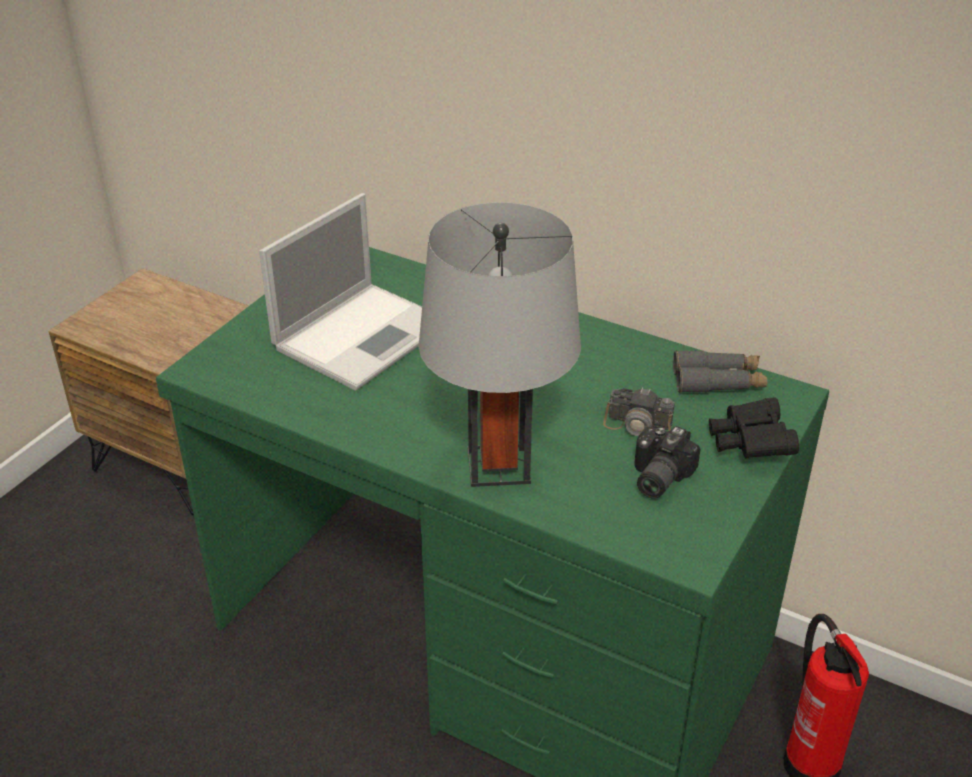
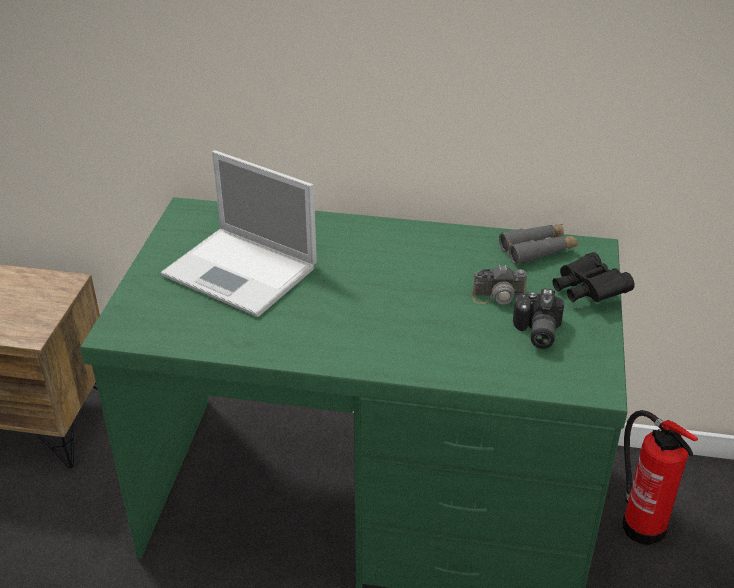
camera: 20 degrees left, 0 degrees up
laptop [259,193,422,391] -> laptop turned 105 degrees clockwise [161,150,317,317]
grey table lamp [418,202,581,487] -> none

